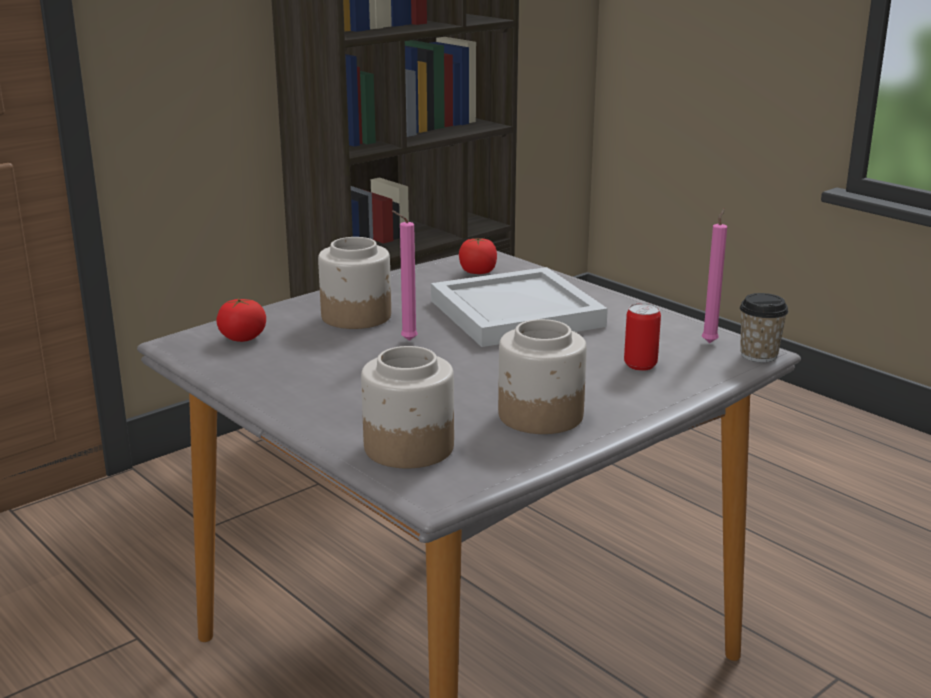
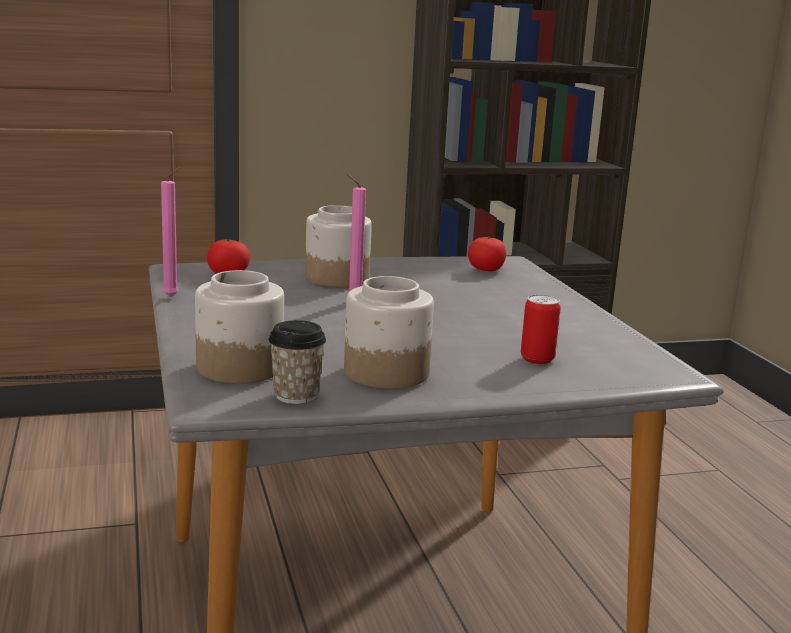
camera: 25 degrees right, 5 degrees down
white tray [431,267,608,347] -> none
pink candle [702,208,727,343] -> pink candle moved to [161,167,180,297]
cup [740,293,788,362] -> cup moved to [268,320,326,404]

